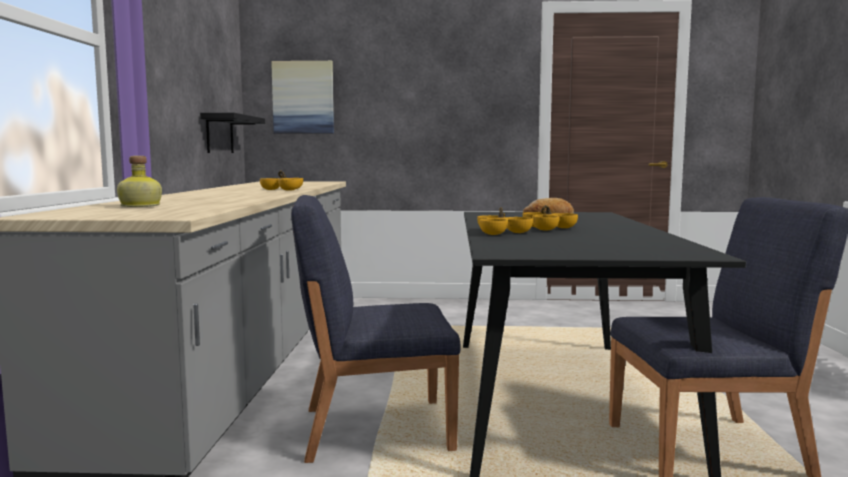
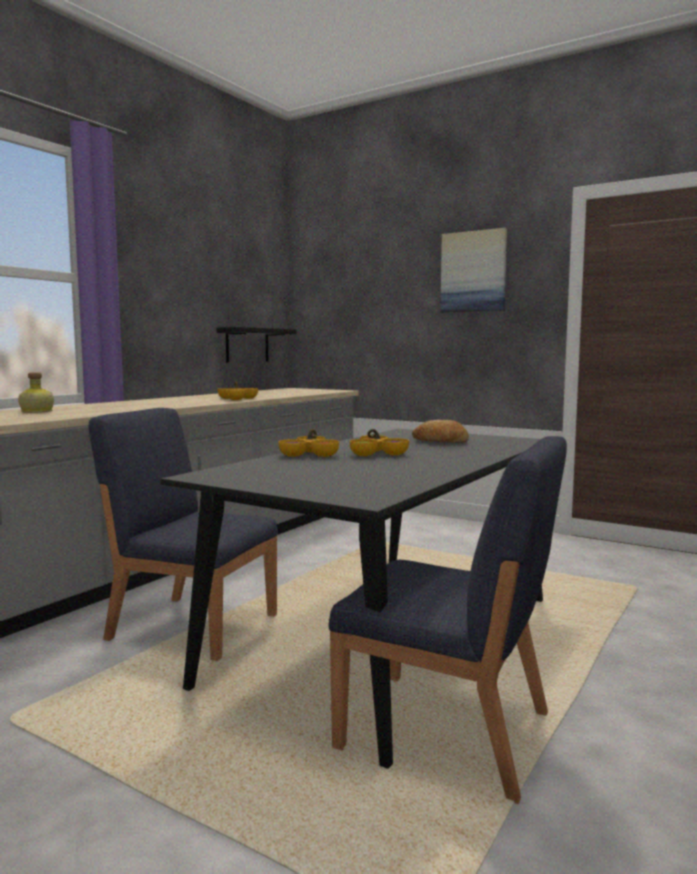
camera: 30 degrees right, 0 degrees up
picture [271,61,334,134] -> picture moved to [440,228,507,312]

